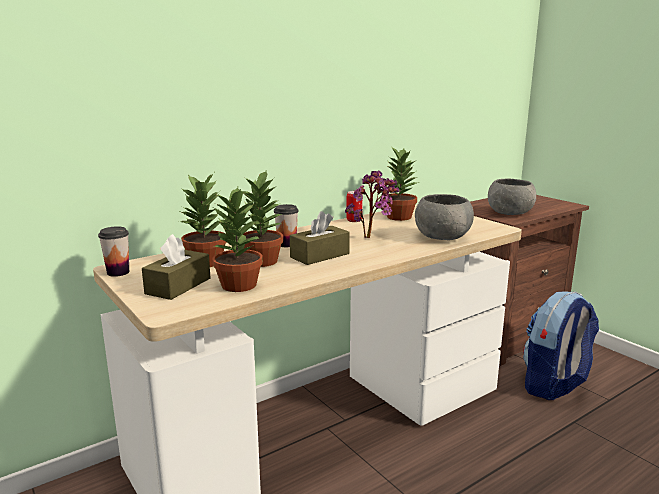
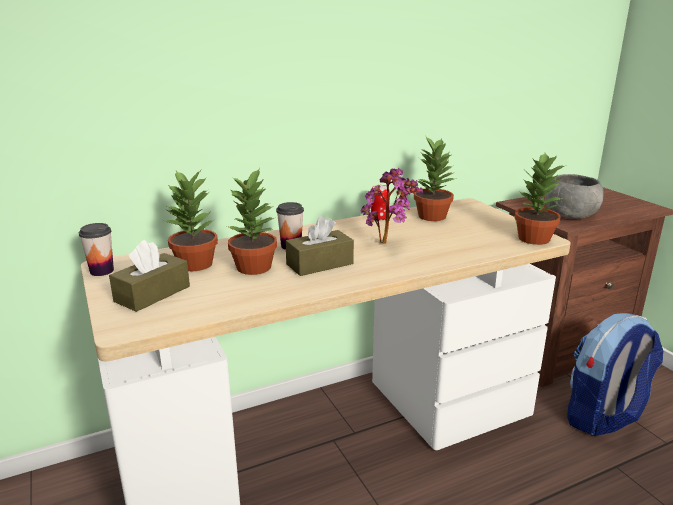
camera: 10 degrees right, 5 degrees up
potted plant [212,187,263,292] -> potted plant moved to [515,153,564,245]
grey bowl [415,194,474,240] -> none

